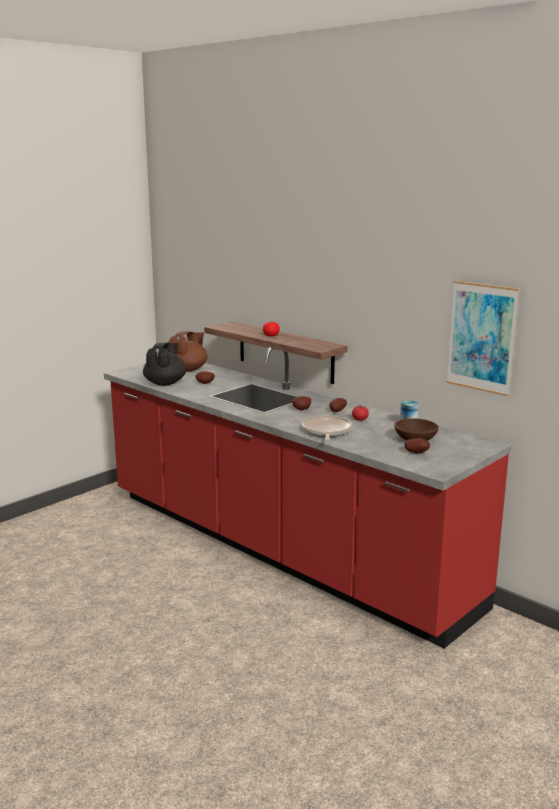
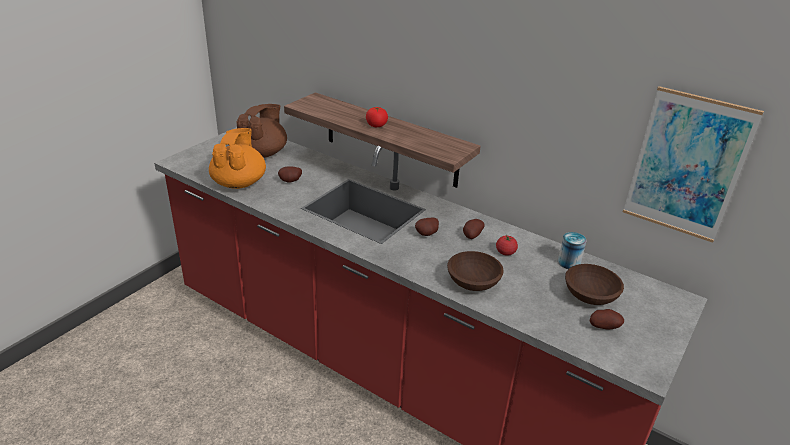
camera: 10 degrees left, 15 degrees up
black teapot [143,343,187,386] -> orange teapot [209,128,266,189]
frying pan [302,415,352,441] -> brown bowl [447,251,504,291]

